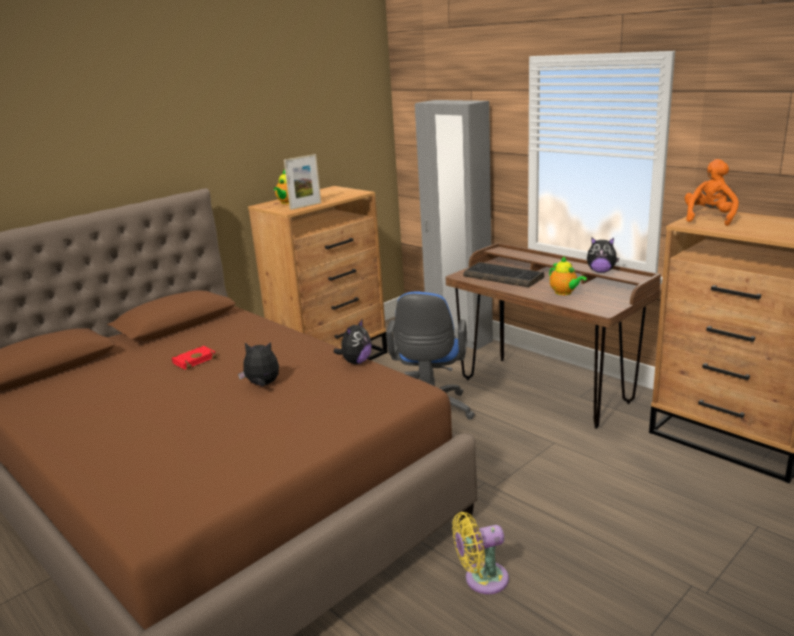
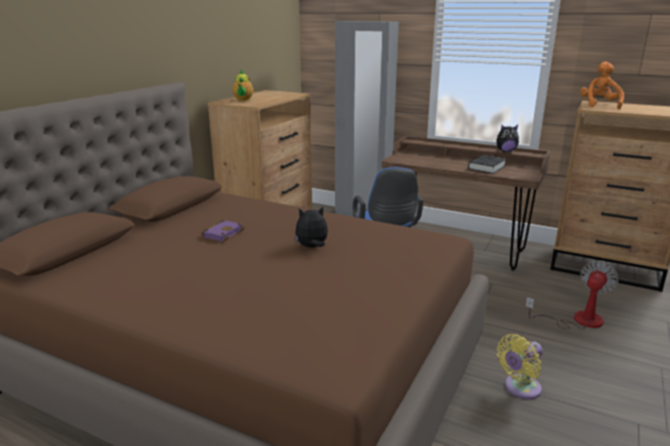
camera: 20 degrees left, 0 degrees up
red book [171,345,217,370] -> purple book [201,220,245,241]
picture frame [284,154,321,210] -> none
plush toy [334,319,372,364] -> none
keyboard [463,262,544,288] -> none
teapot [549,256,587,295] -> black book [468,155,506,174]
none -> fan [525,261,619,329]

